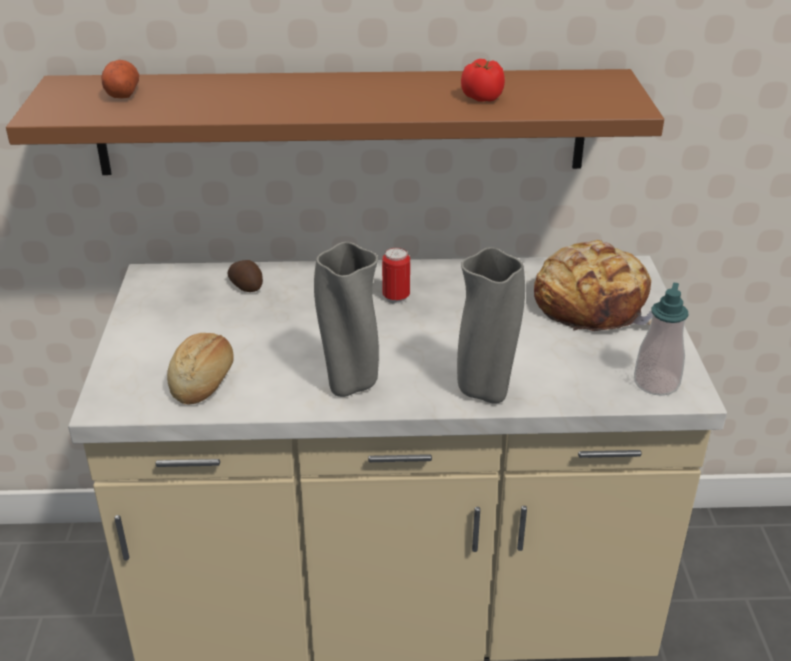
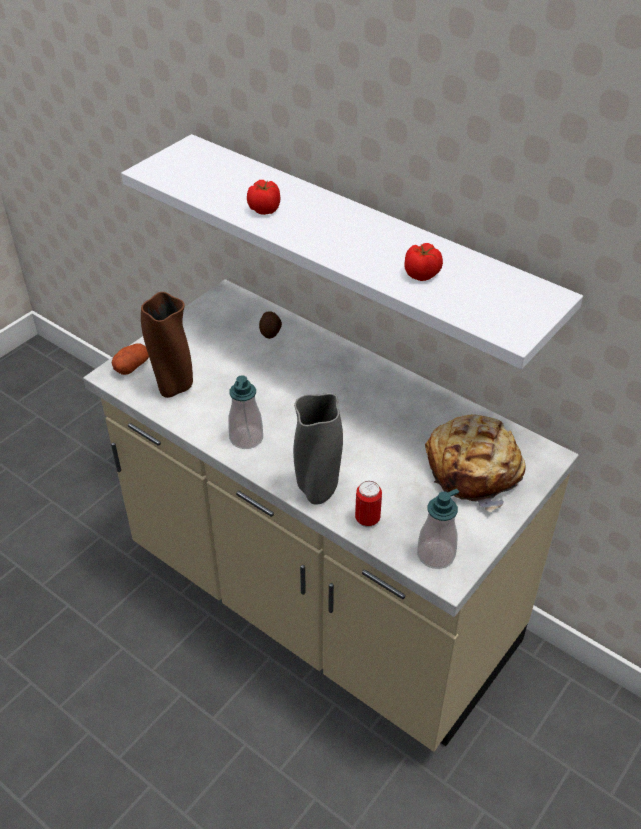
camera: 40 degrees right, 10 degrees up
brown shelf [6,69,664,175] -> white shelf [121,134,583,369]
potato [101,60,139,98] -> potato moved to [112,343,149,375]
bread [167,333,234,405] -> brown vase [141,292,193,398]
grey vase [314,242,379,397] -> soap dispenser [228,375,263,449]
can [382,248,410,304] -> can moved to [355,481,382,527]
none -> tomato [247,180,280,215]

